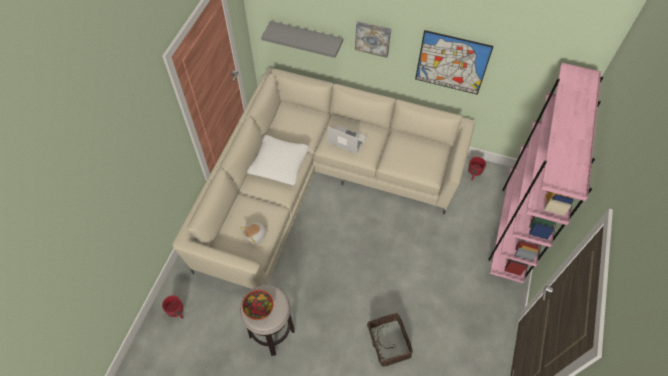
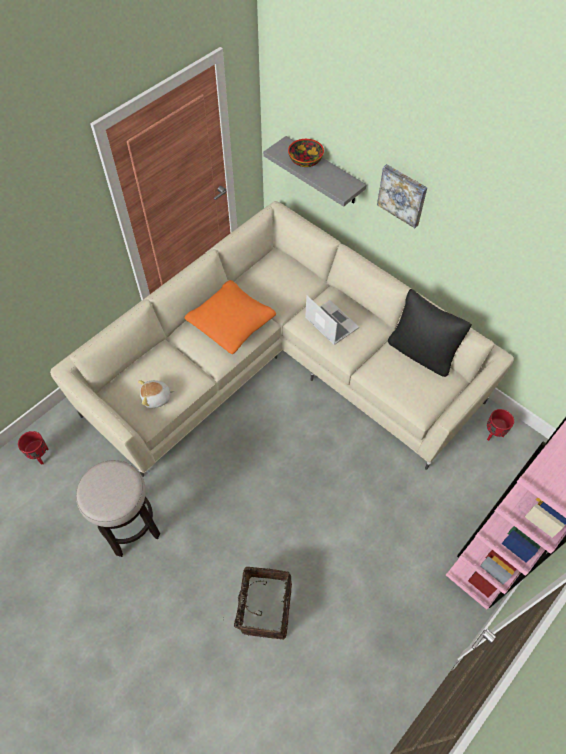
camera: 25 degrees right, 0 degrees up
bowl [242,290,273,320] -> bowl moved to [288,139,324,167]
white pillow [247,135,309,185] -> orange pillow [185,280,276,354]
picture [415,30,494,95] -> none
none -> black pillow [388,289,472,377]

